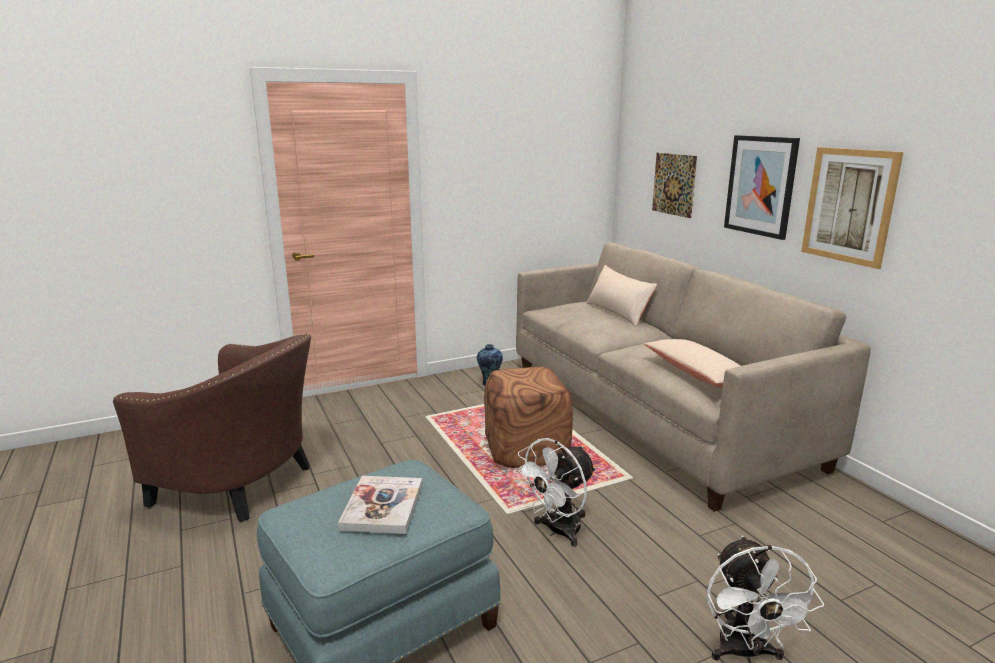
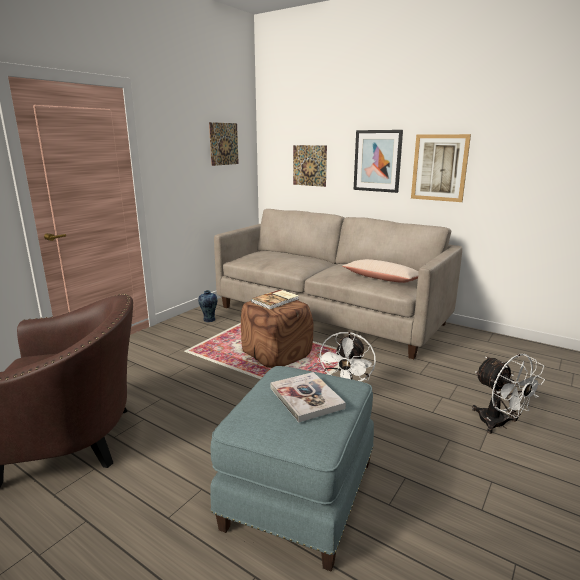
camera: 30 degrees left, 0 degrees up
beige pillow [586,265,657,327] -> none
none -> picture [209,122,239,166]
none -> book [251,289,299,309]

